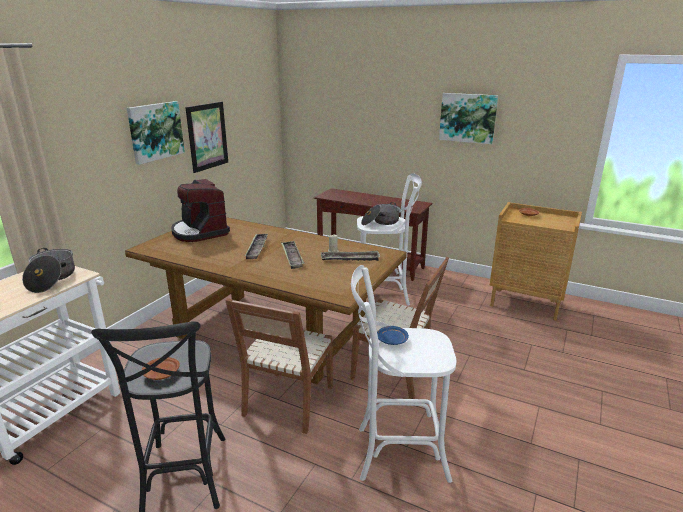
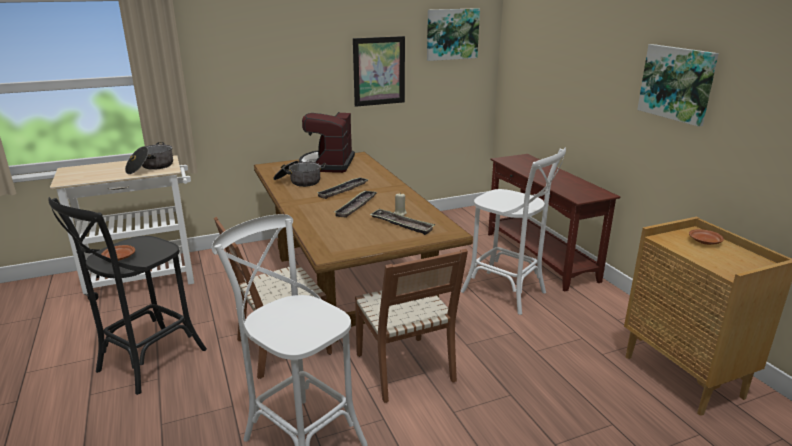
camera: 40 degrees right, 0 degrees up
picture [127,101,185,165] -> picture moved to [427,8,480,61]
cooking pot [361,202,400,225] -> cooking pot moved to [273,161,326,187]
blue plate [377,326,409,345] -> none

